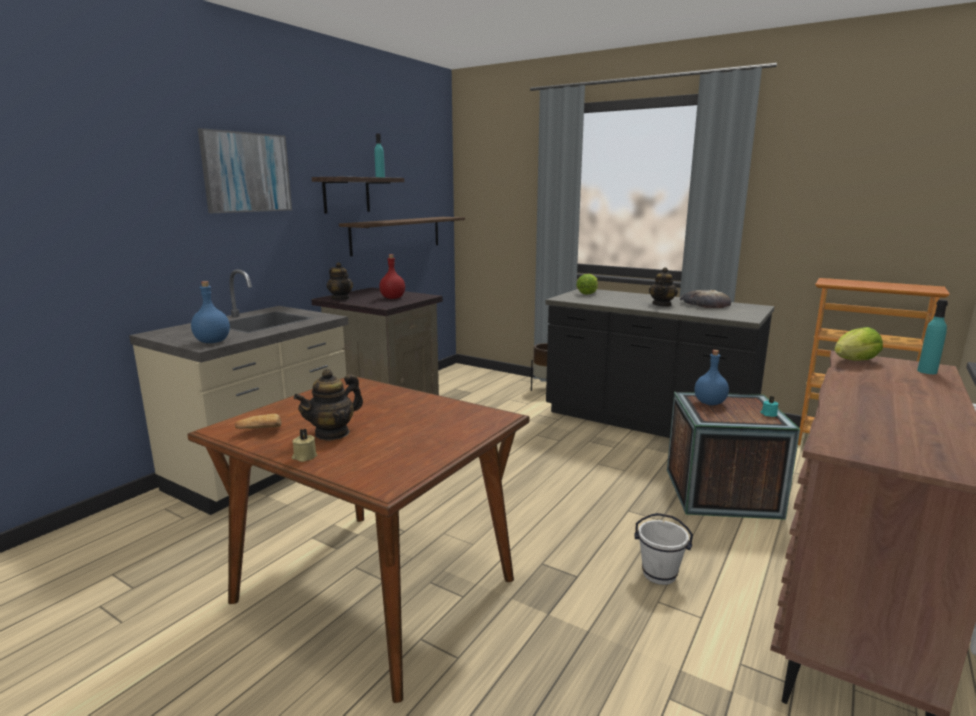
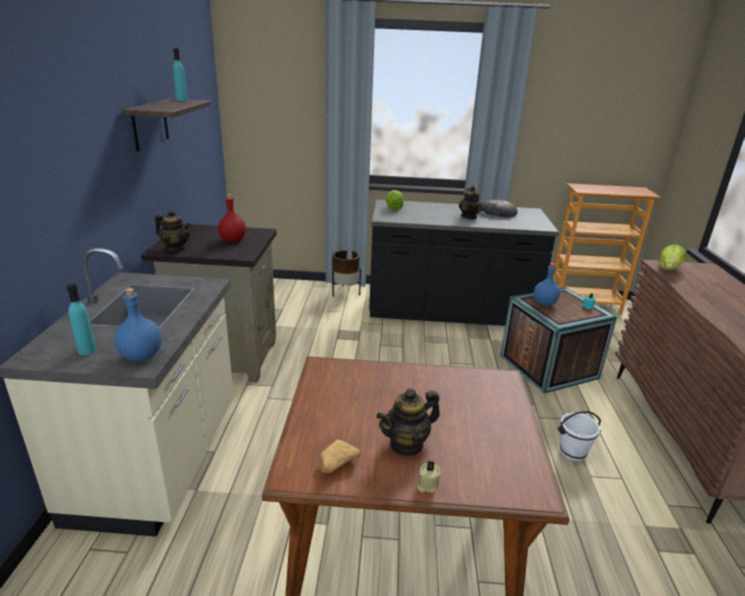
camera: 30 degrees left, 10 degrees up
picture [198,128,292,213] -> none
teapot [294,369,363,441] -> teapot turned 45 degrees clockwise [376,388,440,456]
shelf [339,217,465,256] -> none
turquoise bottle [917,300,948,374] -> turquoise bottle moved to [67,283,96,355]

